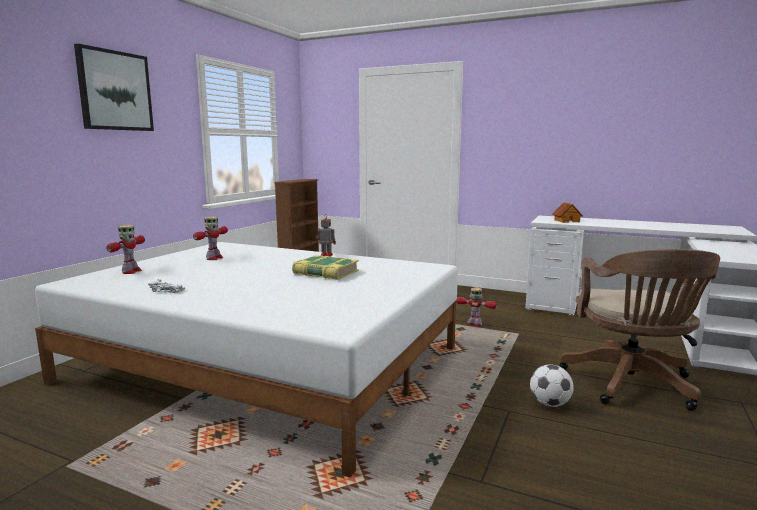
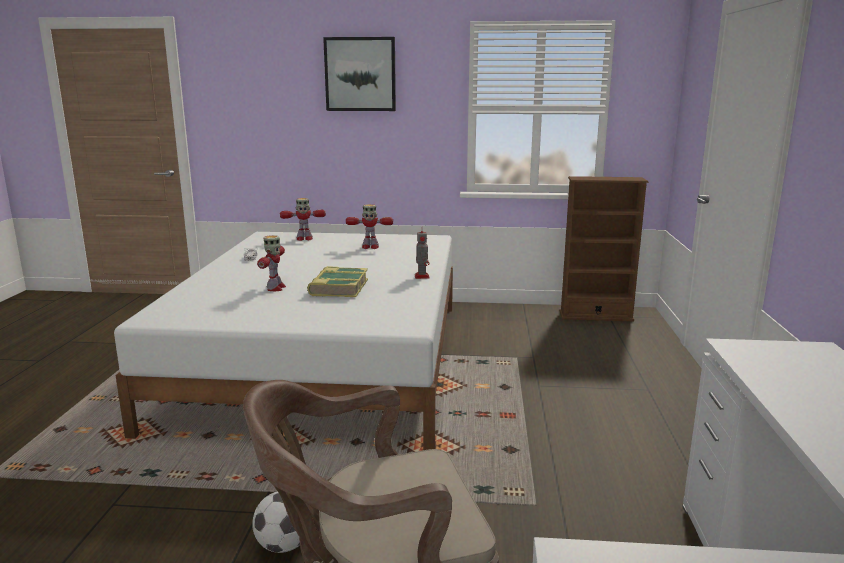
camera: 70 degrees right, 5 degrees up
toy robot [456,288,497,327] -> toy robot moved to [257,235,286,291]
toy house [552,202,583,223] -> none

